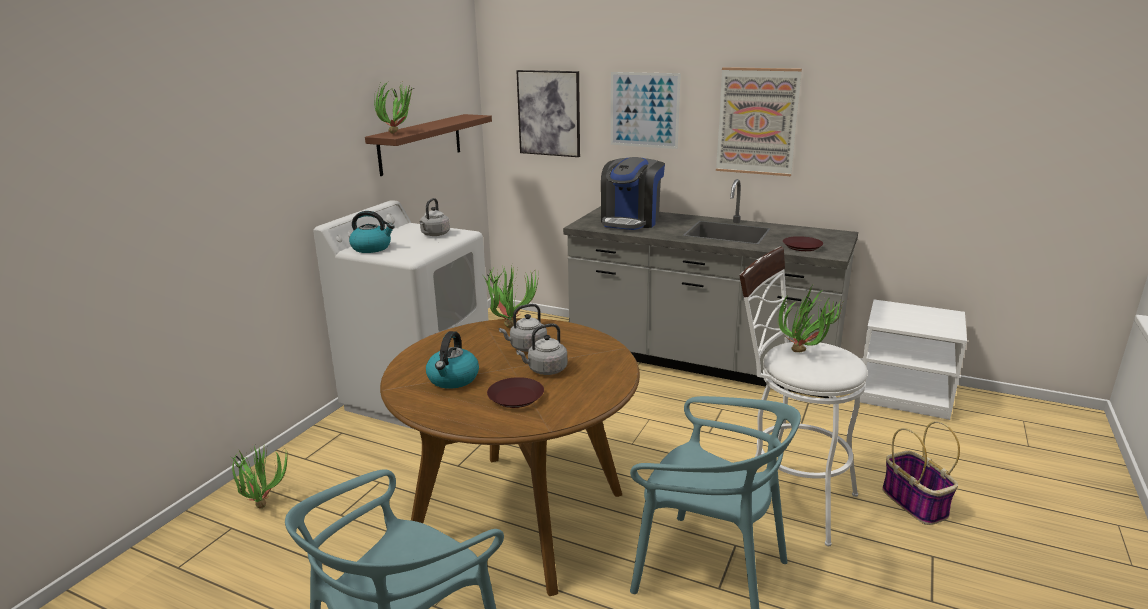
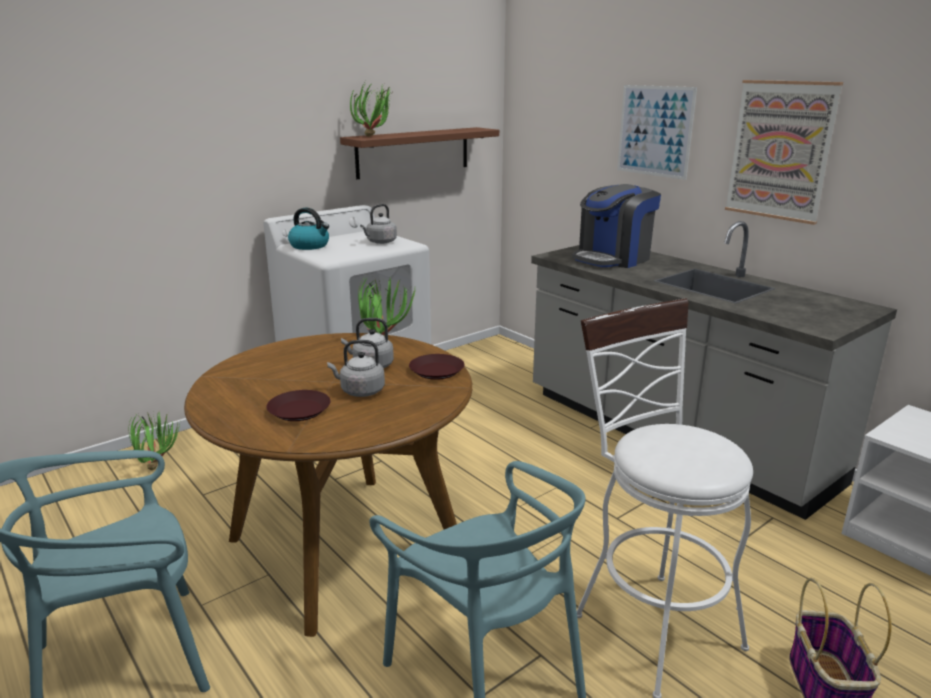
camera: 25 degrees right, 0 degrees up
kettle [426,331,479,389] -> none
picture [516,70,580,157] -> none
potted plant [777,285,843,352] -> none
brown plate [783,236,823,251] -> brown plate moved to [409,354,464,380]

